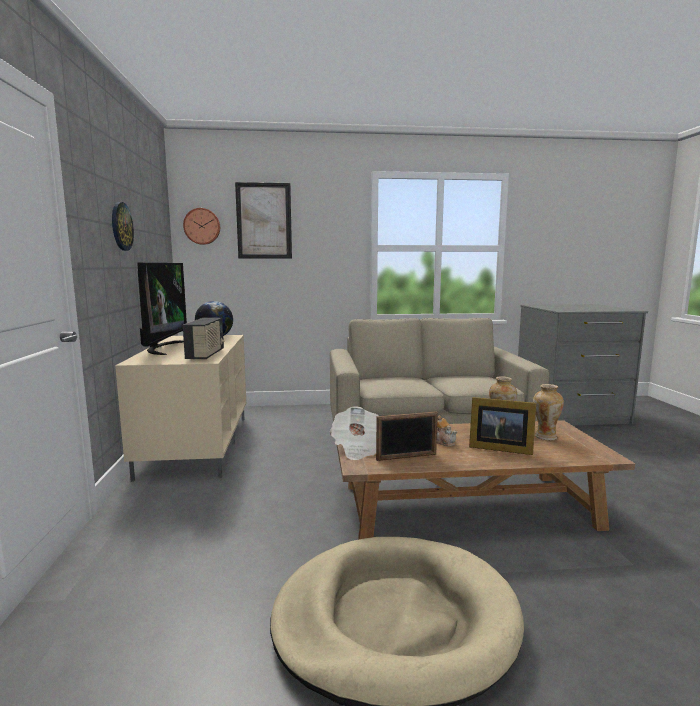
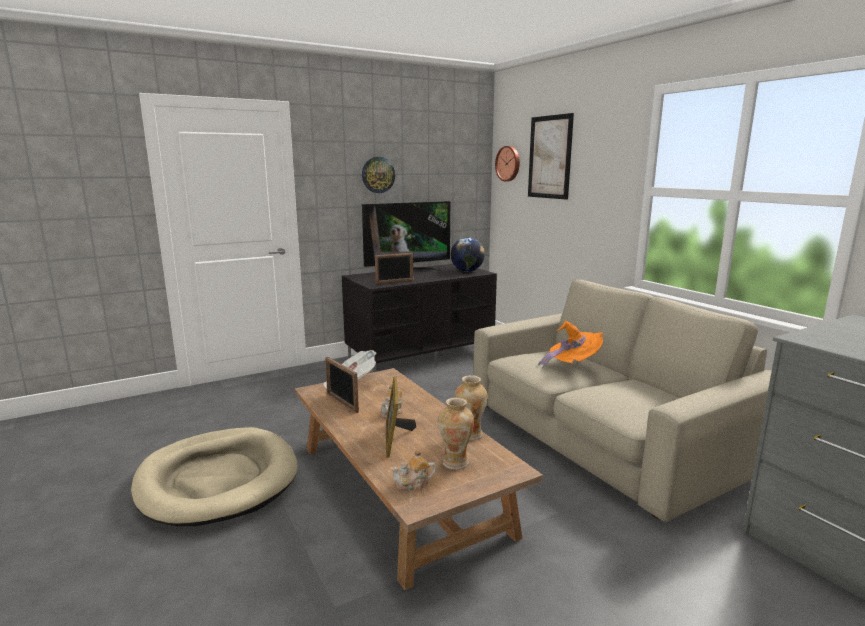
camera: 65 degrees right, 5 degrees up
beige tv stand [115,335,246,482] -> black tv stand [342,264,497,372]
radio [183,318,225,359] -> picture frame [375,253,413,284]
none -> teapot [390,449,436,491]
none -> orange hat [538,321,603,369]

